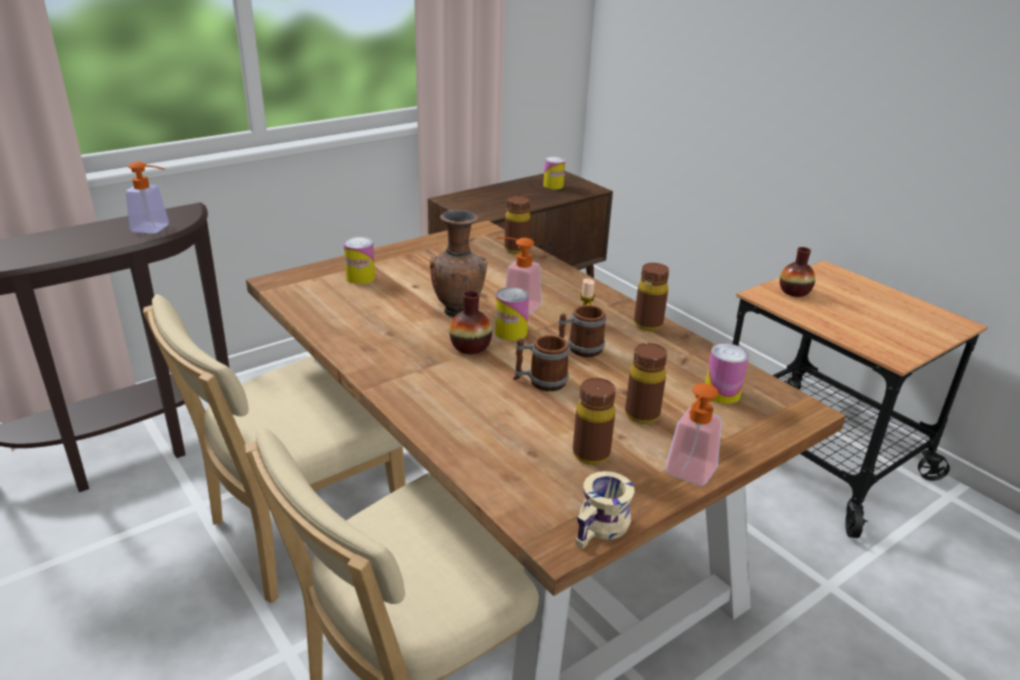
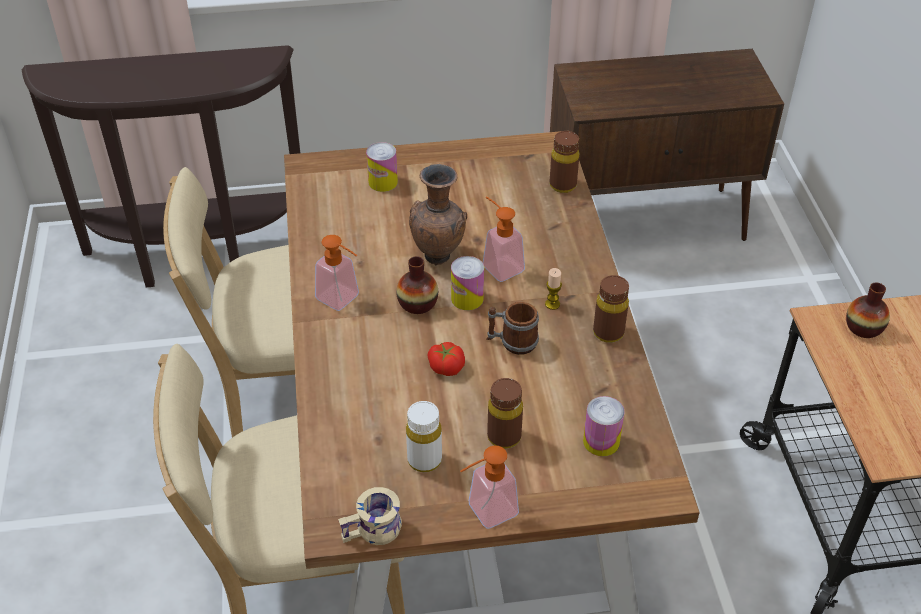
camera: 30 degrees right, 15 degrees up
soap dispenser [126,161,169,234] -> soap dispenser moved to [315,235,359,311]
mug [513,335,569,391] -> tomato [427,342,465,376]
can [543,157,565,189] -> none
brown bottle [573,378,616,465] -> white bottle [406,401,442,472]

